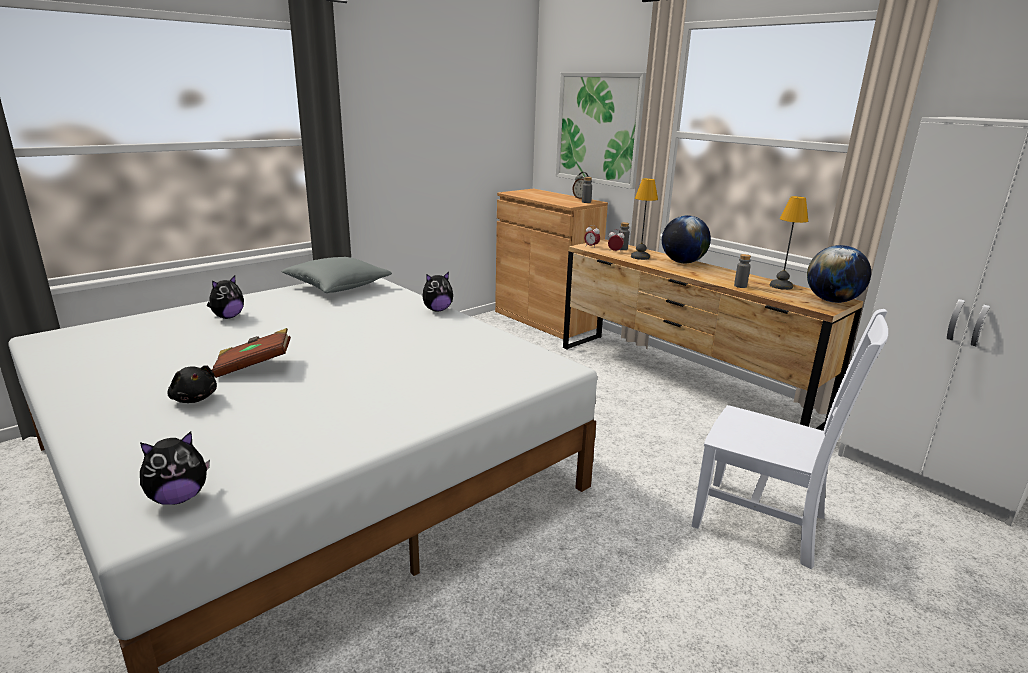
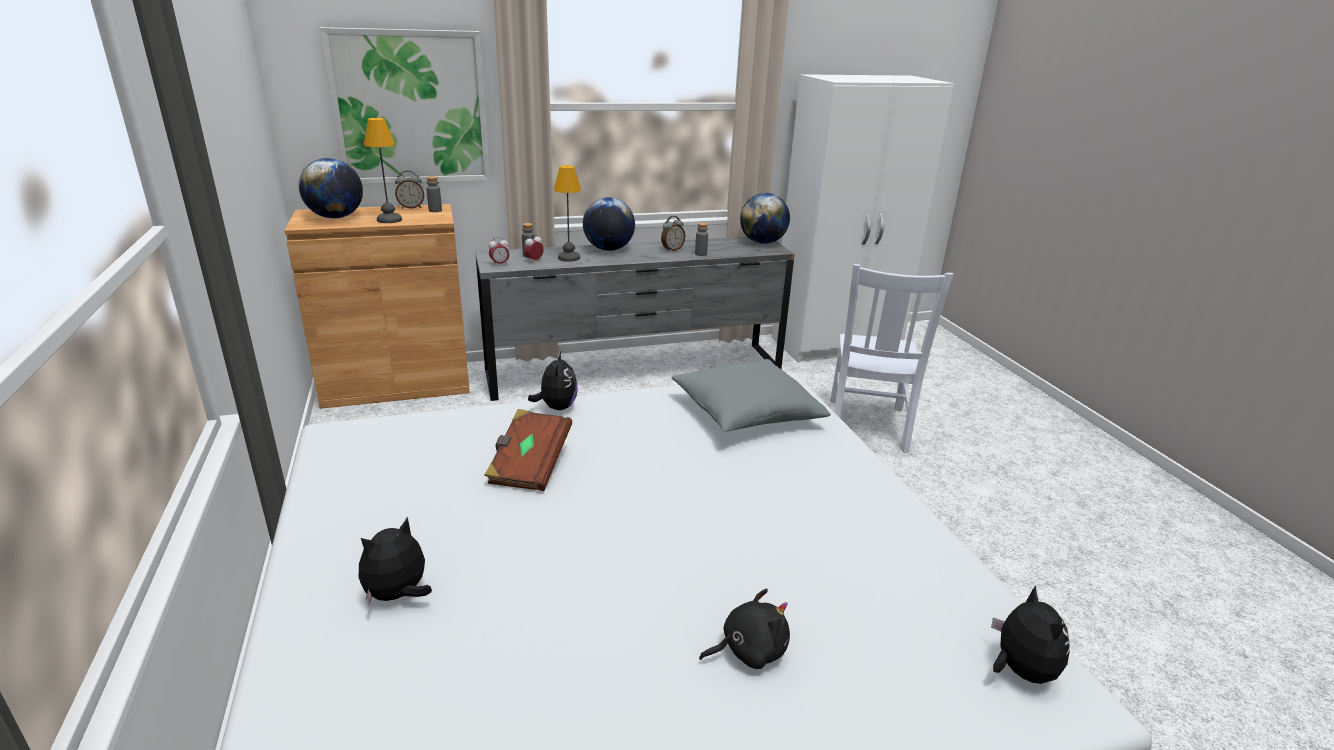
camera: 65 degrees left, 5 degrees up
plush toy [207,276,244,319] -> plush toy turned 105 degrees counterclockwise [359,517,432,606]
brown book [212,328,291,378] -> brown book moved to [484,409,572,491]
grey pillow [281,257,392,293] -> grey pillow moved to [672,359,831,432]
brown dresser [563,239,864,431] -> grey dresser [475,237,795,401]
white chair [691,309,888,569] -> white chair turned 135 degrees clockwise [830,264,953,453]
table lamp [770,196,808,290] -> table lamp moved to [364,118,402,223]
none -> globe [299,158,363,219]
none -> alarm clock [661,216,685,252]

